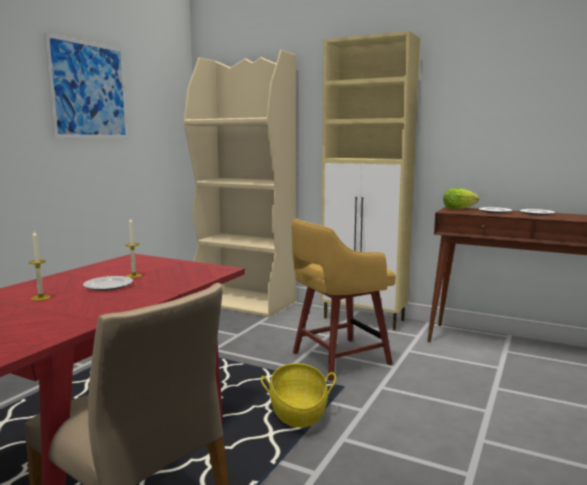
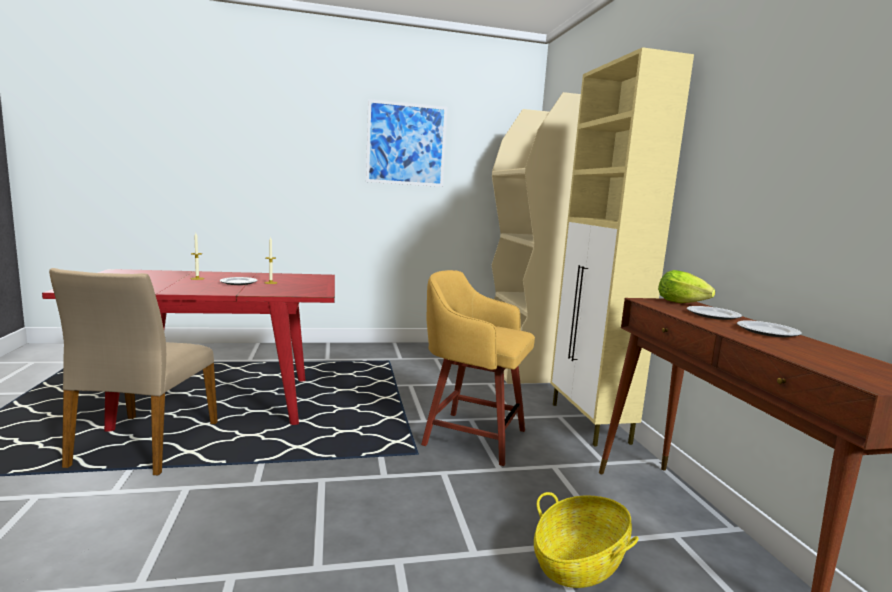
camera: 50 degrees right, 0 degrees up
basket [261,363,336,428] -> basket moved to [534,492,639,588]

